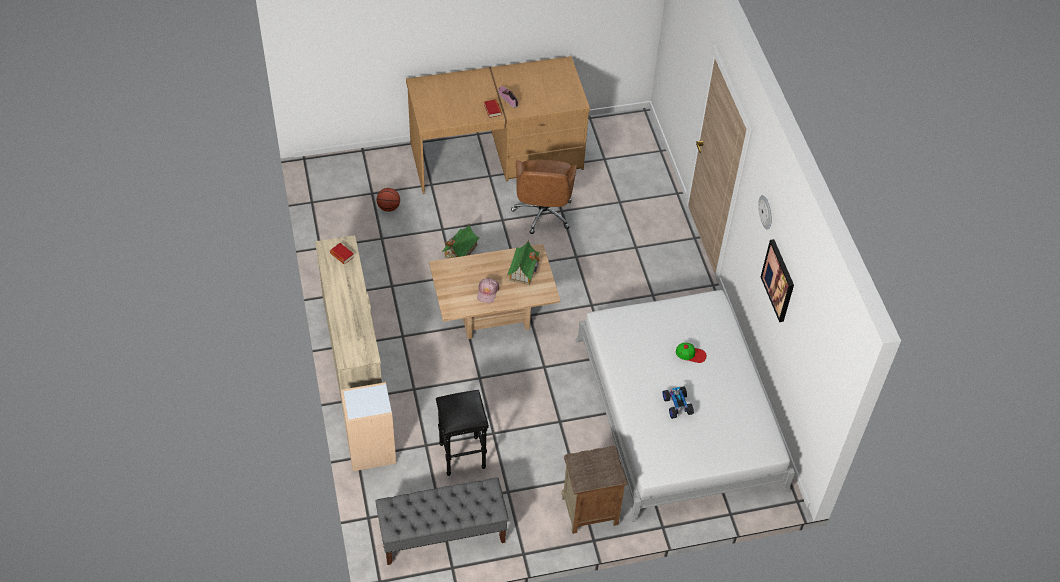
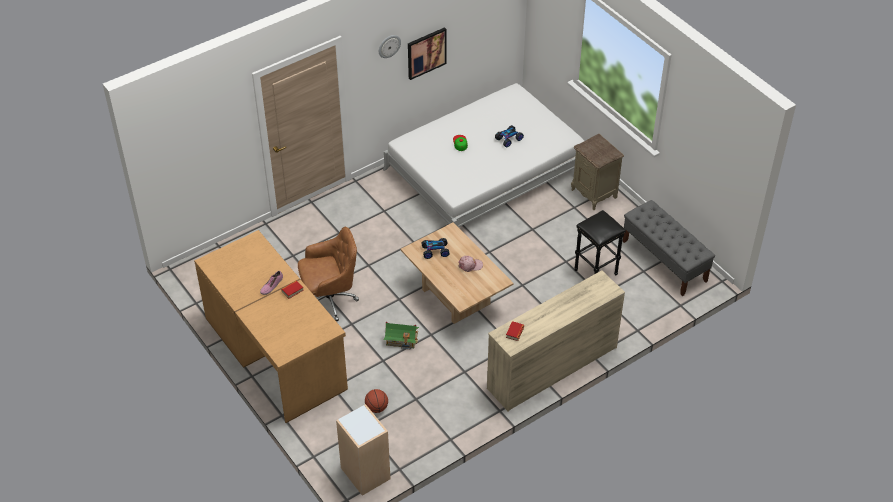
camera: 110 degrees left, 5 degrees down
bookcase [341,382,396,471] -> bookcase moved to [336,404,391,496]
toy house [507,239,540,285] -> toy car [422,238,450,259]

